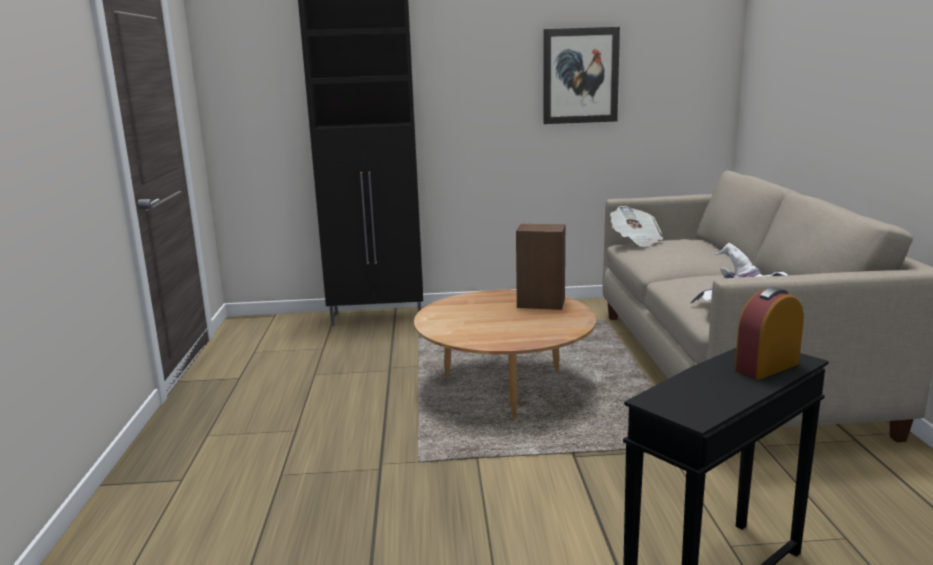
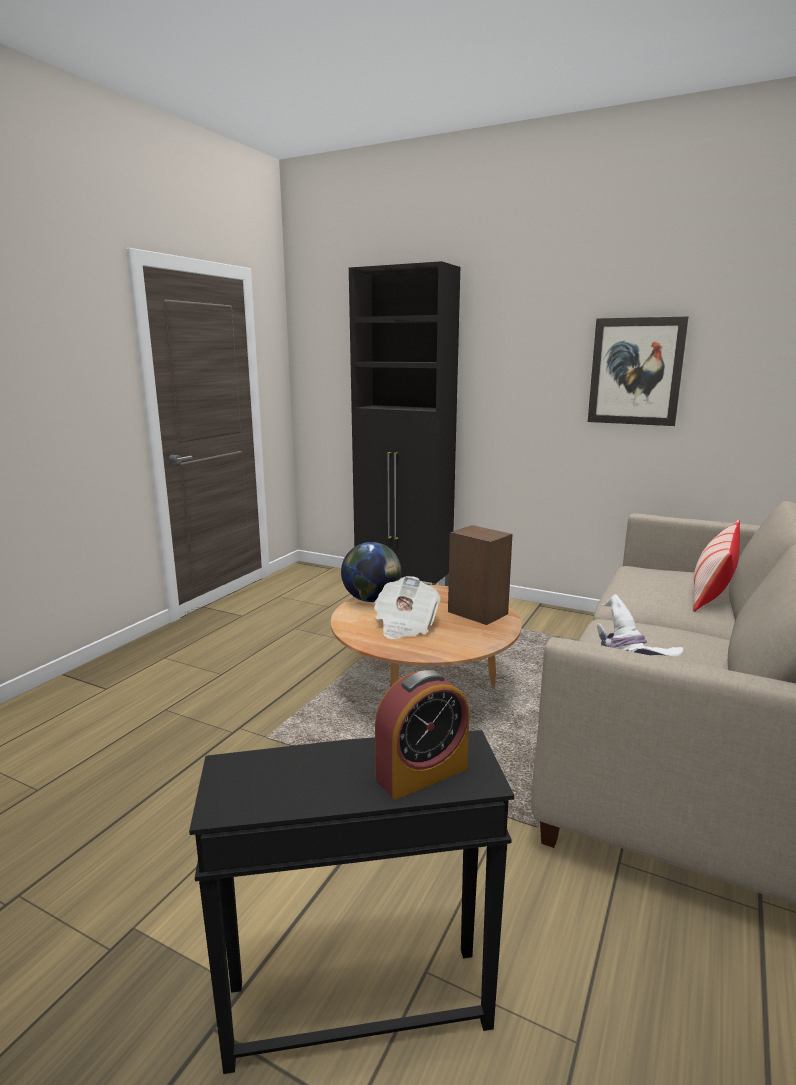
camera: 30 degrees right, 0 degrees up
newspaper [610,206,663,247] -> newspaper moved to [373,576,440,639]
alarm clock [735,287,804,380] -> alarm clock turned 150 degrees clockwise [375,670,469,799]
none -> globe [341,542,401,602]
none -> pillow [693,520,740,612]

